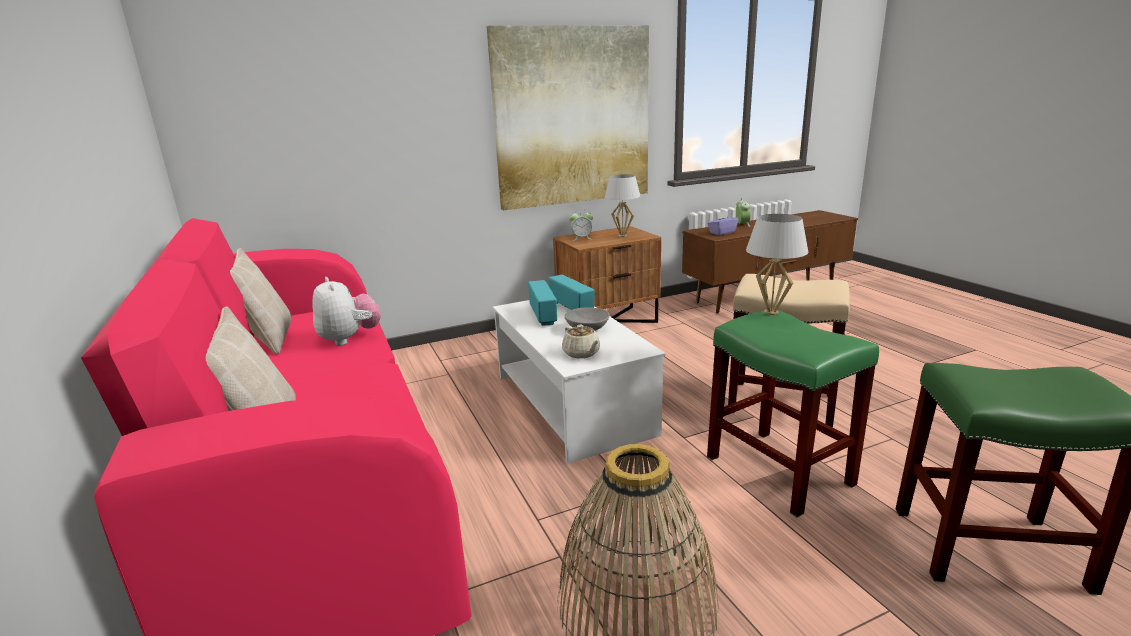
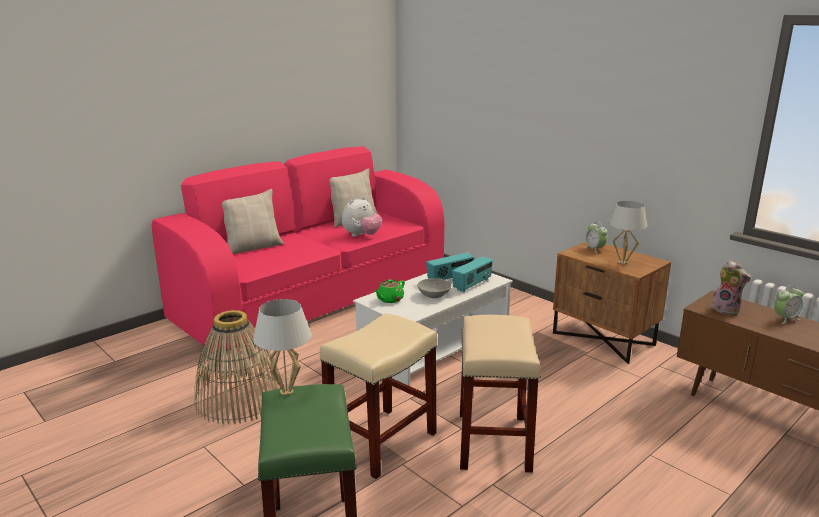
camera: 70 degrees right, 0 degrees up
picture [487,25,649,210] -> none
beige teapot [562,325,600,358] -> green teapot [375,279,405,303]
purple tissue box [707,211,739,235] -> plush toy [711,260,751,315]
green stool [707,310,879,518] -> beige stool [320,313,437,479]
white table lamp [746,214,808,315] -> white table lamp moved to [253,299,311,396]

